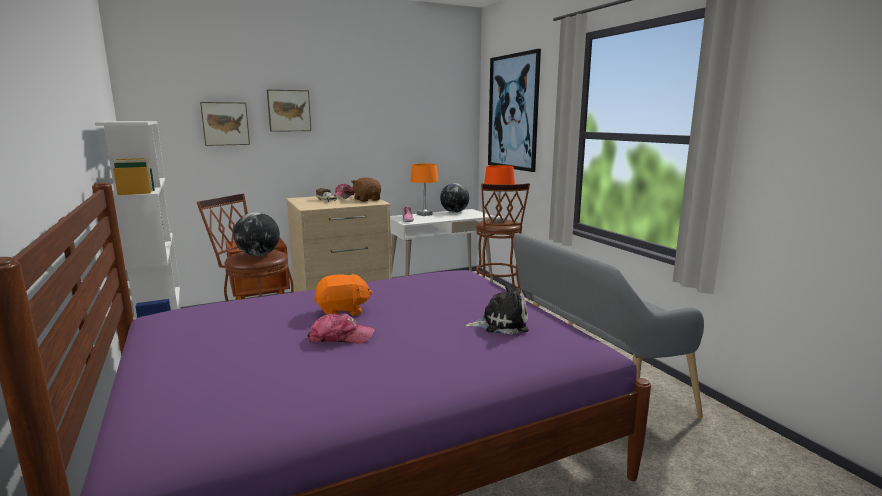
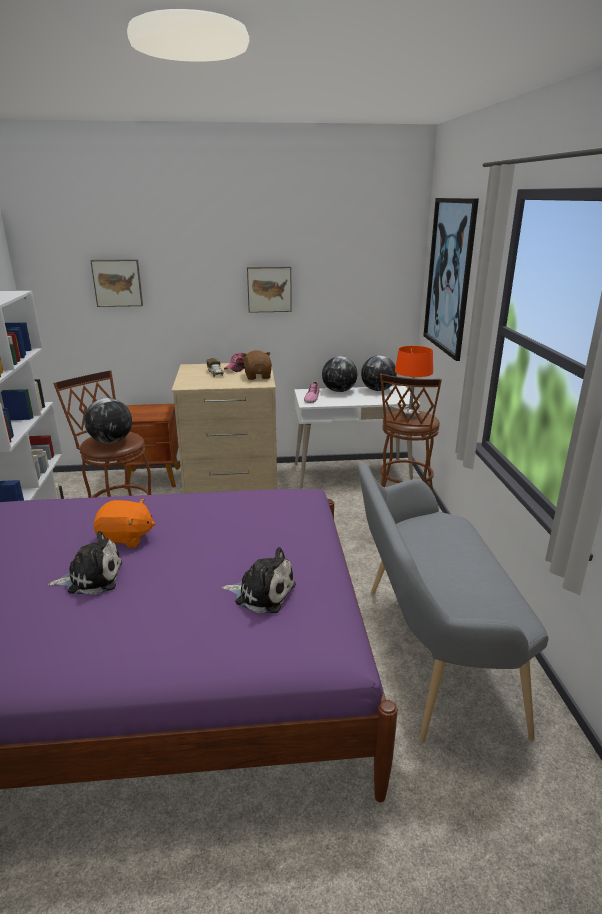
camera: 20 degrees right, 10 degrees up
picture [267,90,311,132] -> picture moved to [247,267,292,313]
cap [307,314,375,344] -> plush toy [48,531,122,595]
orange table lamp [411,164,438,216] -> globe [322,356,357,392]

